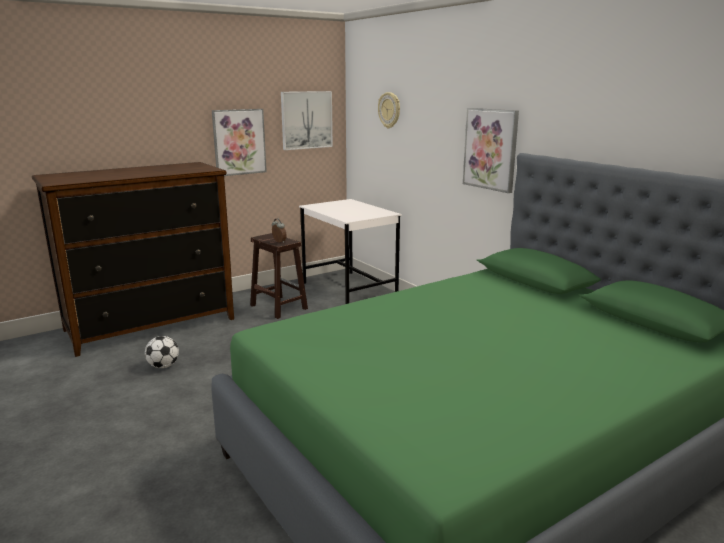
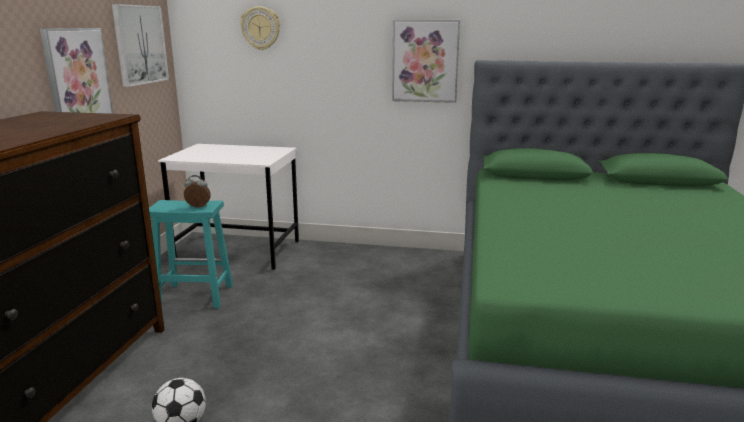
camera: 45 degrees left, 0 degrees up
brown stool [250,233,308,319] -> turquoise stool [149,200,233,308]

